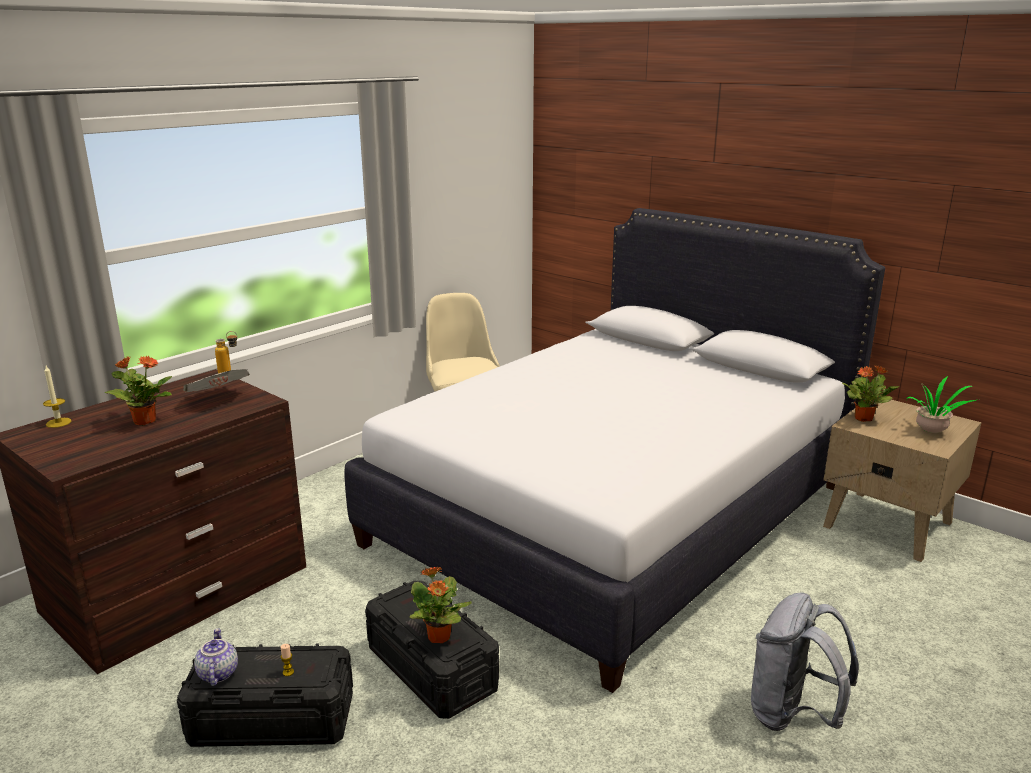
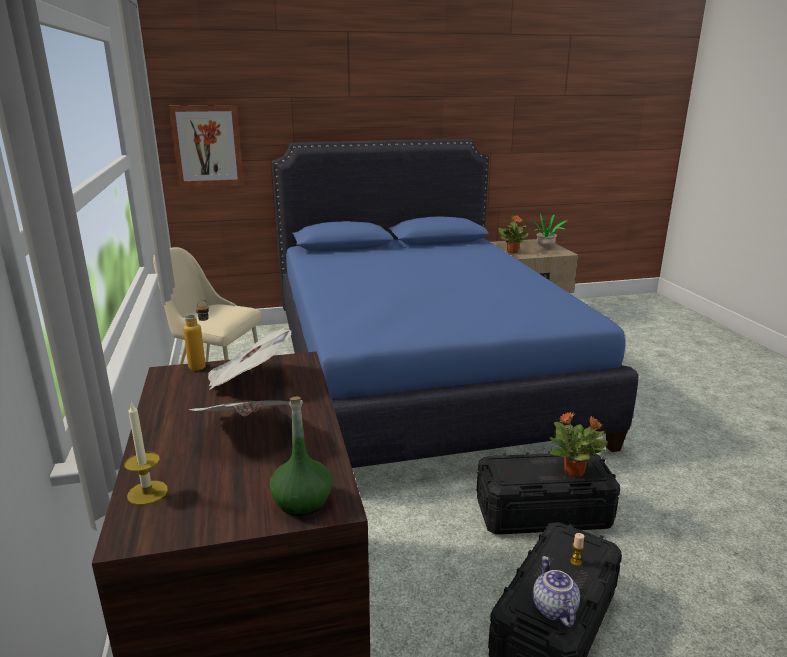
camera: 55 degrees left, 0 degrees up
potted plant [105,355,172,425] -> newspaper [189,400,289,416]
teapot [194,628,238,686] -> teapot turned 60 degrees clockwise [533,556,580,627]
white bed [344,208,885,693] -> blue bed [272,139,638,468]
grey backpack [751,592,859,731] -> none
none -> picture [169,105,244,188]
none -> green bottle [270,396,333,516]

